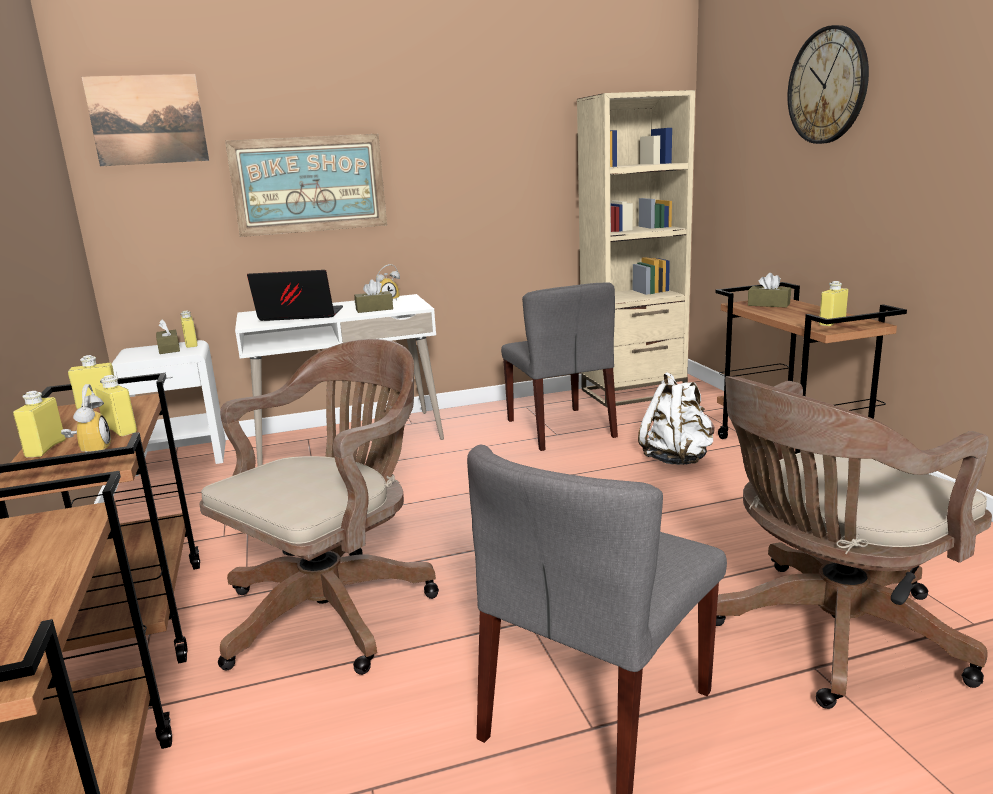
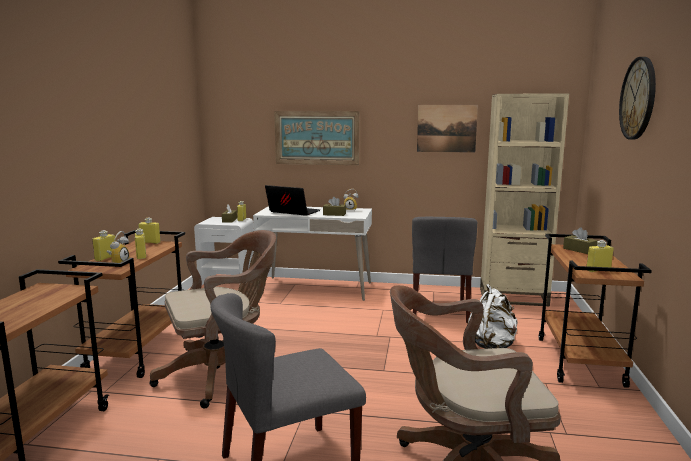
camera: 25 degrees right, 5 degrees down
picture [82,74,209,166] -> picture moved to [417,105,478,153]

